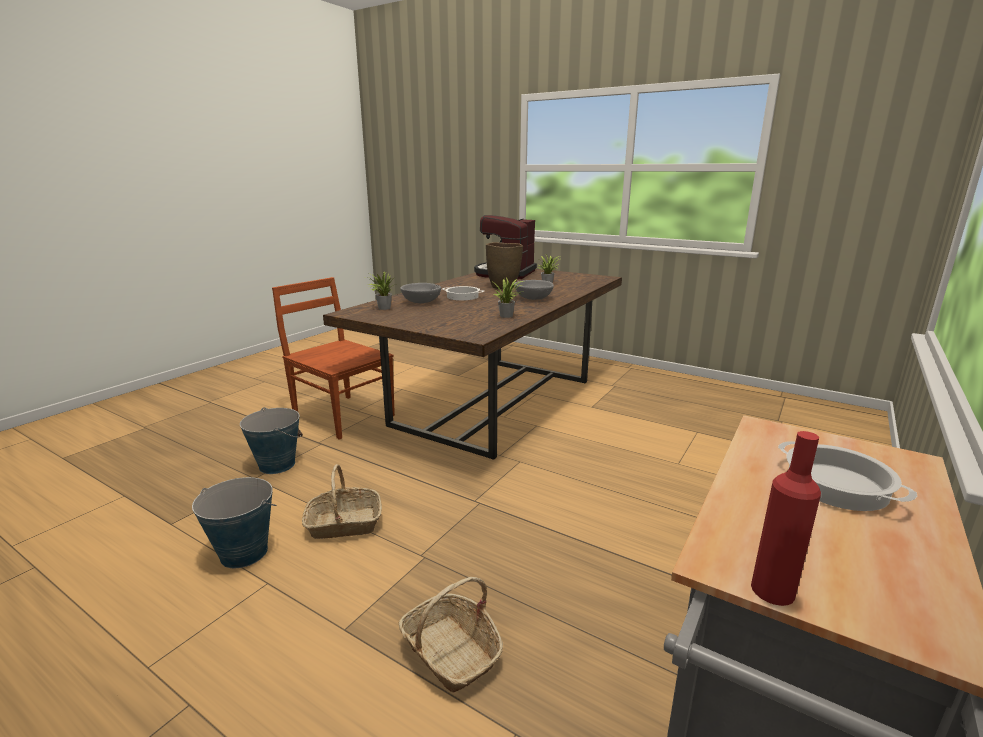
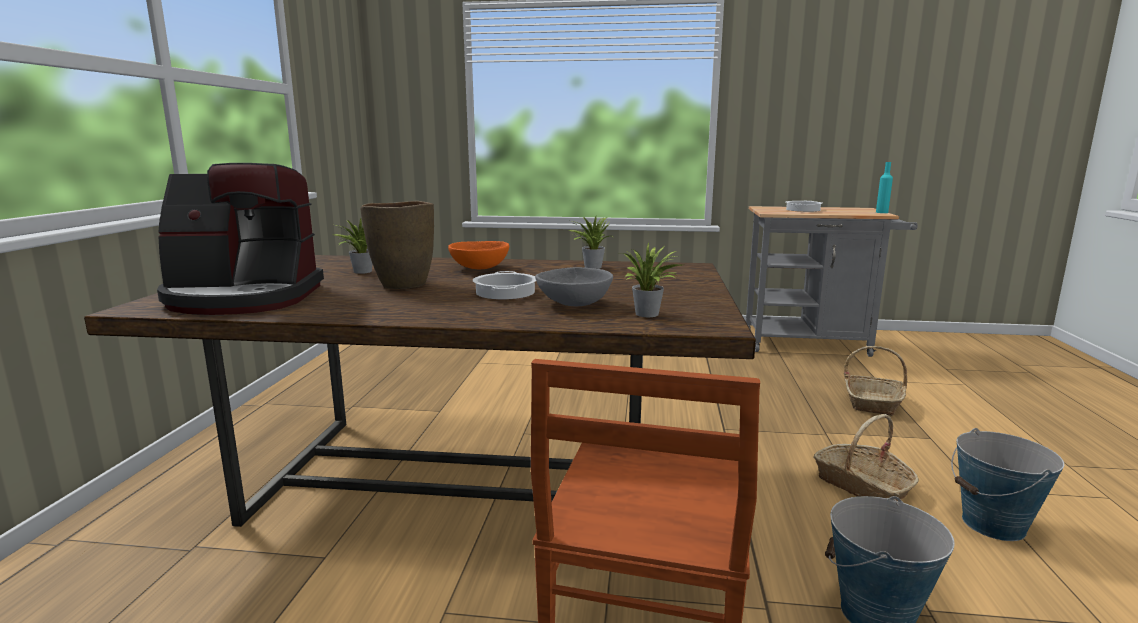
camera: 115 degrees left, 5 degrees down
grey bowl [514,280,554,300] -> orange bowl [448,241,509,269]
red bottle [751,431,821,606] -> turquoise bottle [876,162,893,213]

